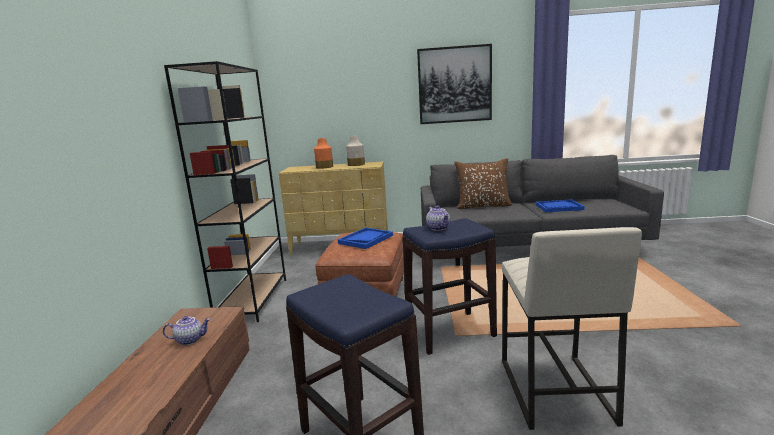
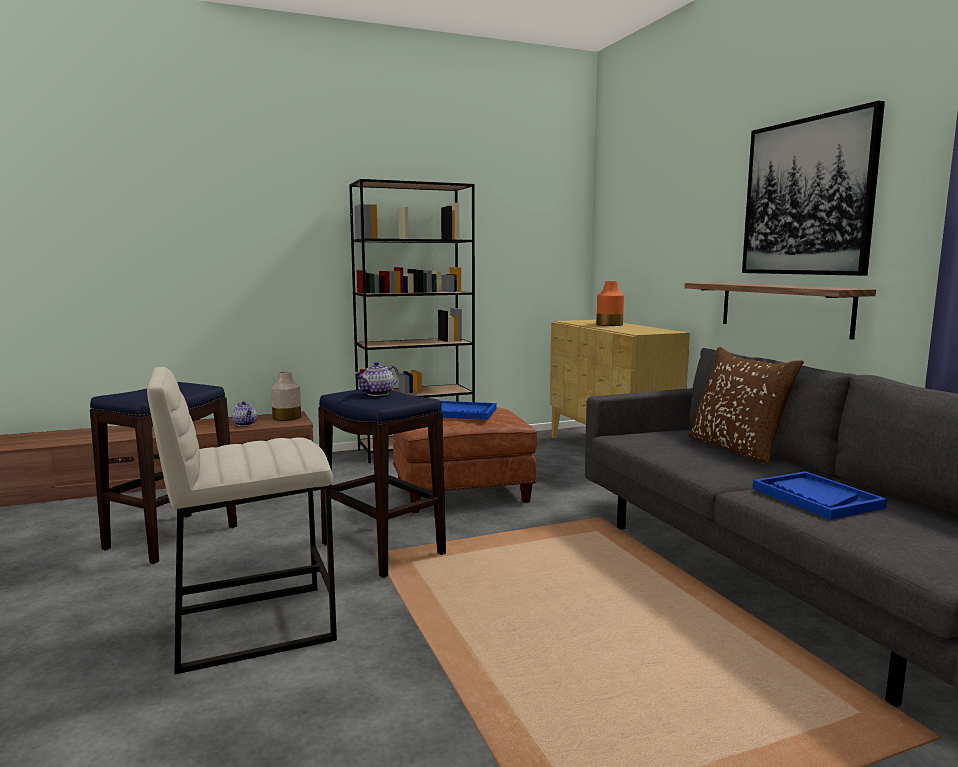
camera: 65 degrees right, 5 degrees down
beige vase [346,136,365,166] -> beige vase moved to [271,371,301,421]
none -> shelf [684,282,876,340]

